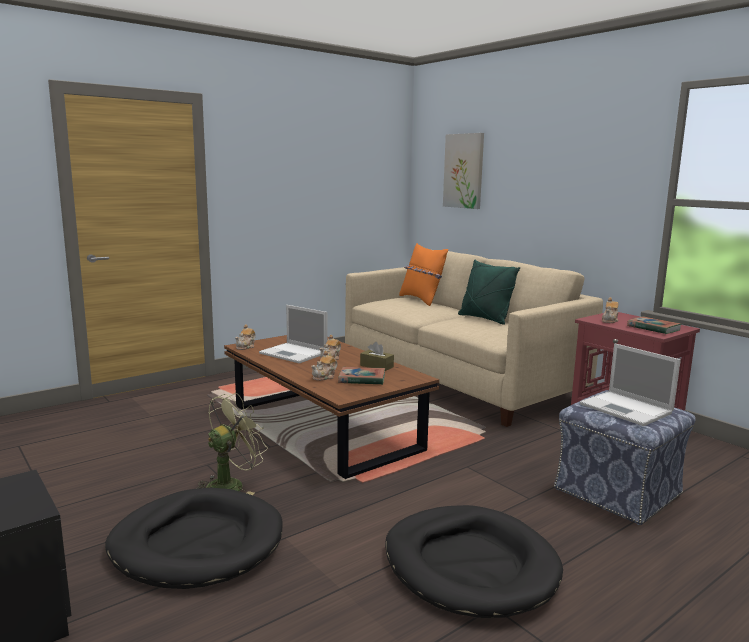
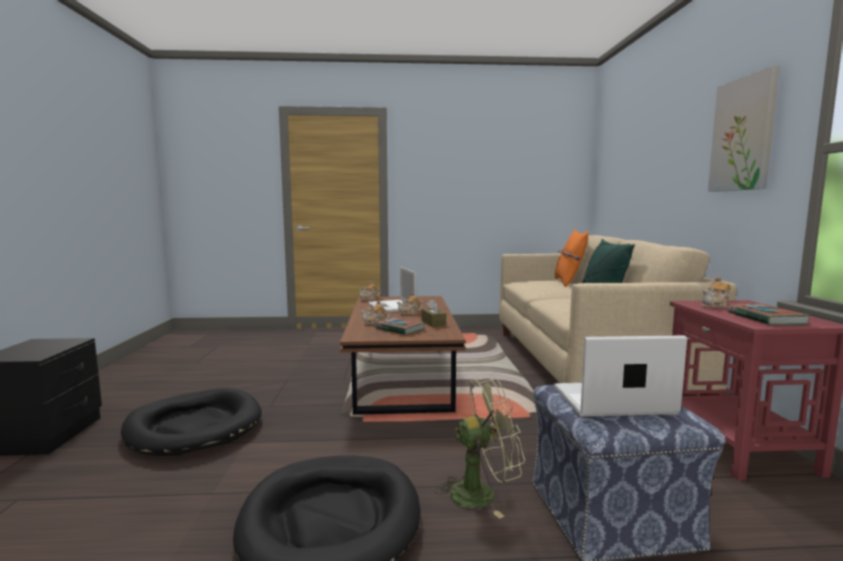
camera: 35 degrees right, 5 degrees down
green fan [197,393,268,495] -> green fan moved to [435,378,525,518]
picture [443,133,484,209] -> picture moved to [708,66,780,192]
laptop [580,343,681,426] -> laptop turned 90 degrees clockwise [554,335,687,417]

